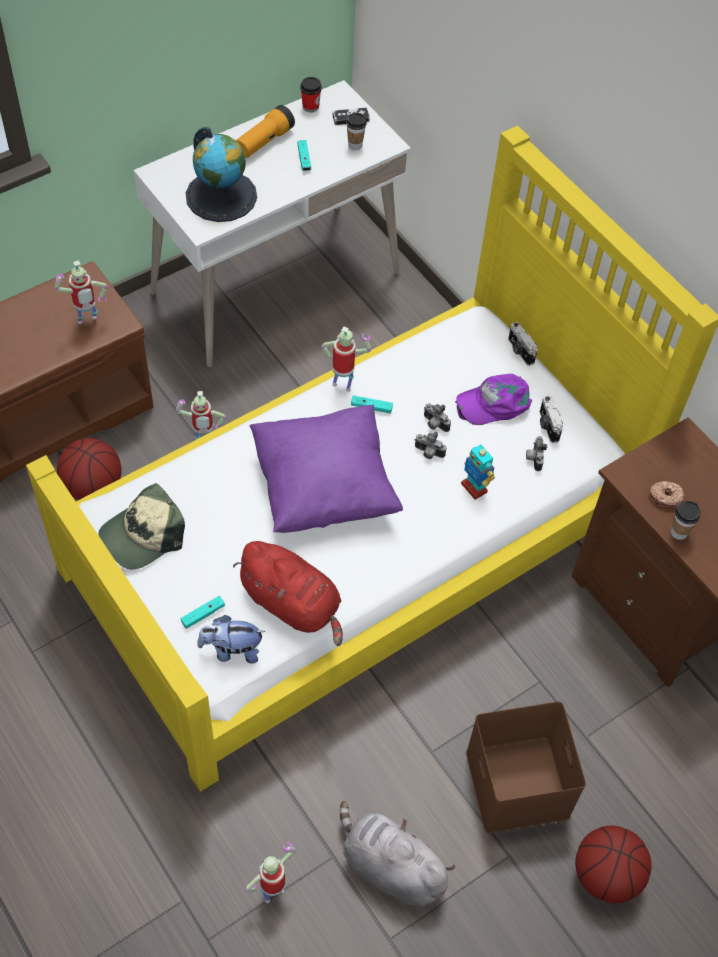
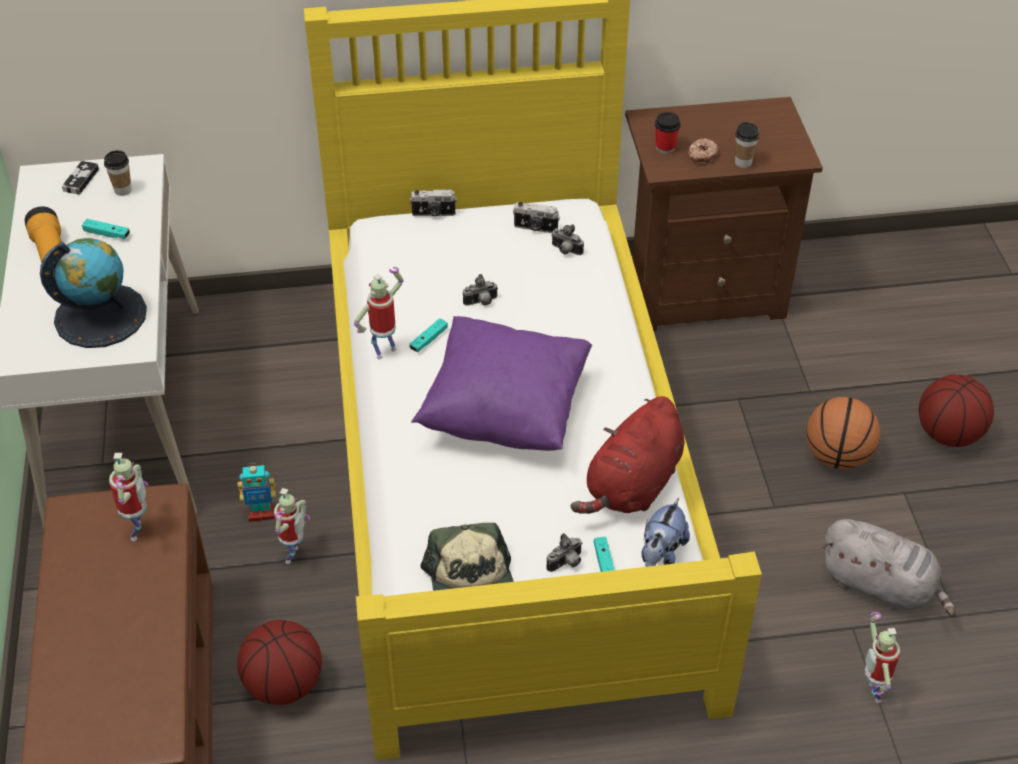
camera: 60 degrees left, 10 degrees down
red plush toy [233,541,343,646] -> red plush toy turned 150 degrees clockwise [571,396,684,514]
cup [300,77,322,112] -> cup moved to [655,112,681,154]
grey plush toy [340,801,455,907] -> grey plush toy turned 120 degrees counterclockwise [822,519,956,617]
camera [415,432,446,459] -> camera moved to [546,533,583,572]
purple cap [455,374,532,425] -> none
toy robot [461,445,495,500] -> toy robot moved to [238,465,276,522]
brown storage box [466,701,586,833] -> basketball [806,397,880,469]

